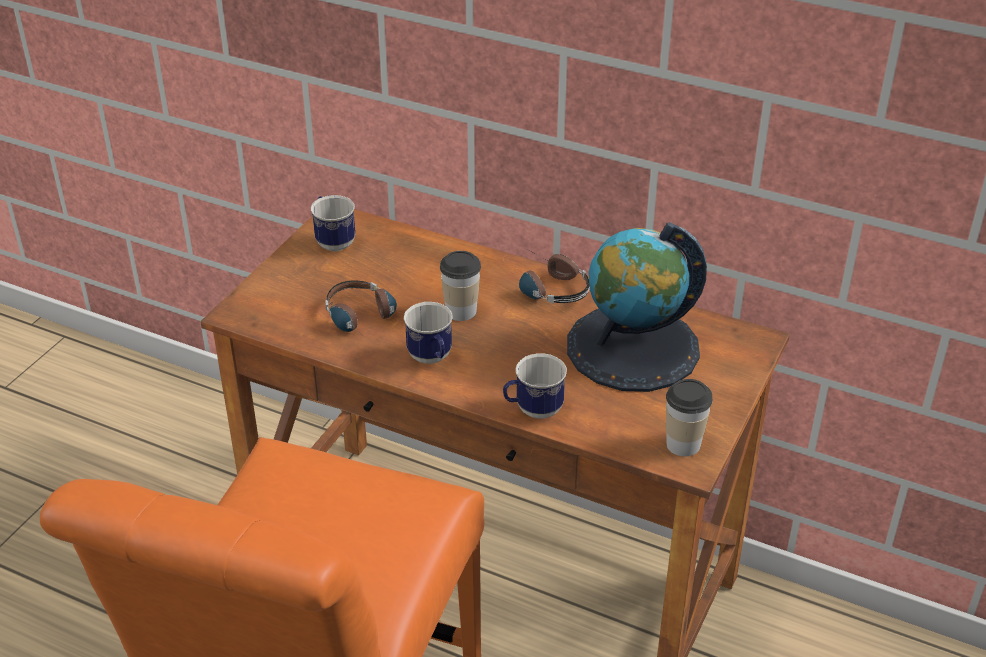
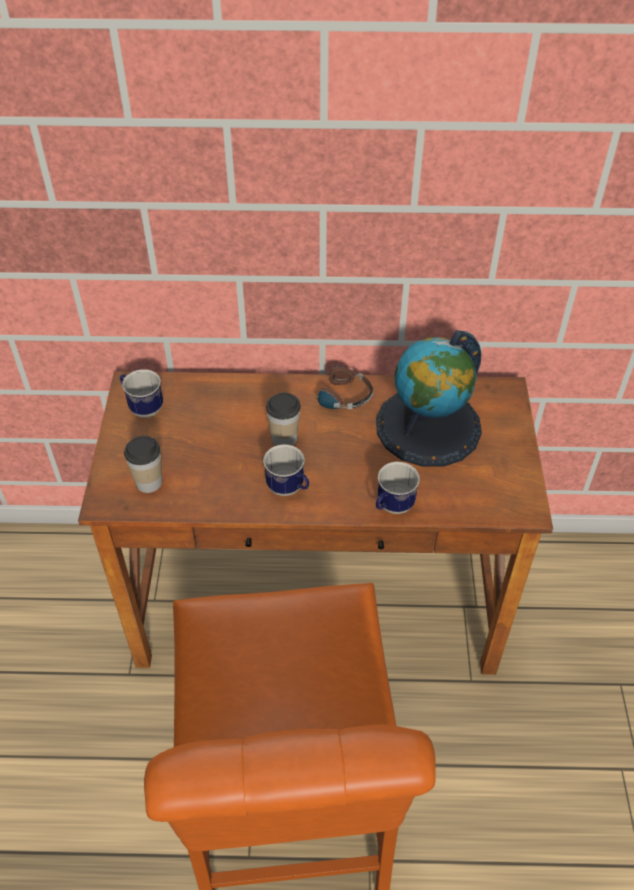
camera: 25 degrees left, 10 degrees up
headphones [325,281,397,339] -> none
cup [666,379,713,456] -> cup moved to [124,436,162,493]

